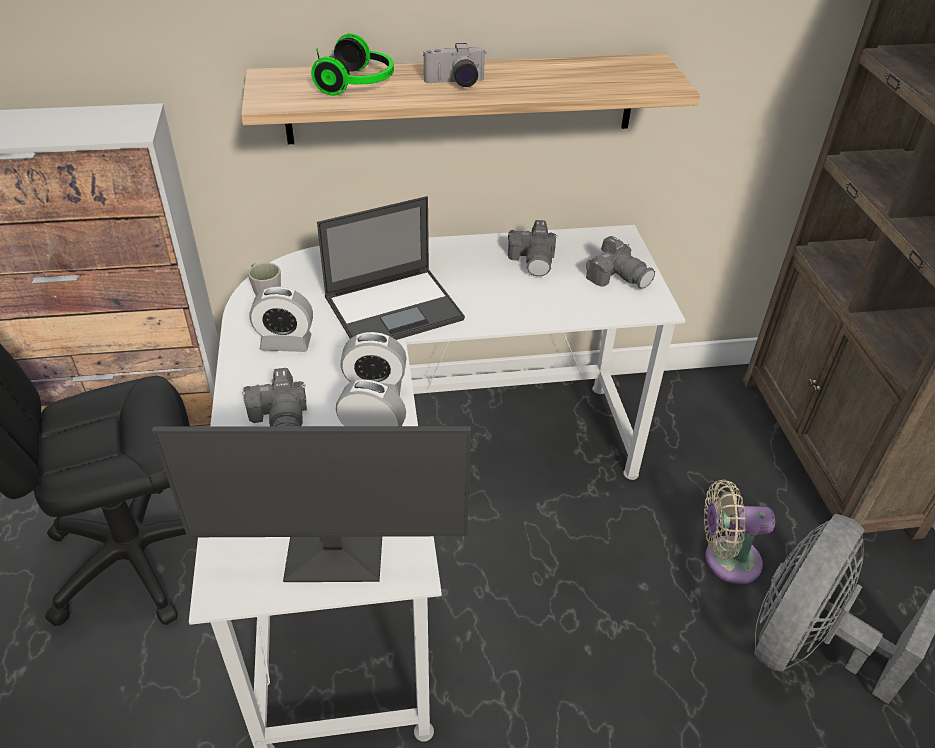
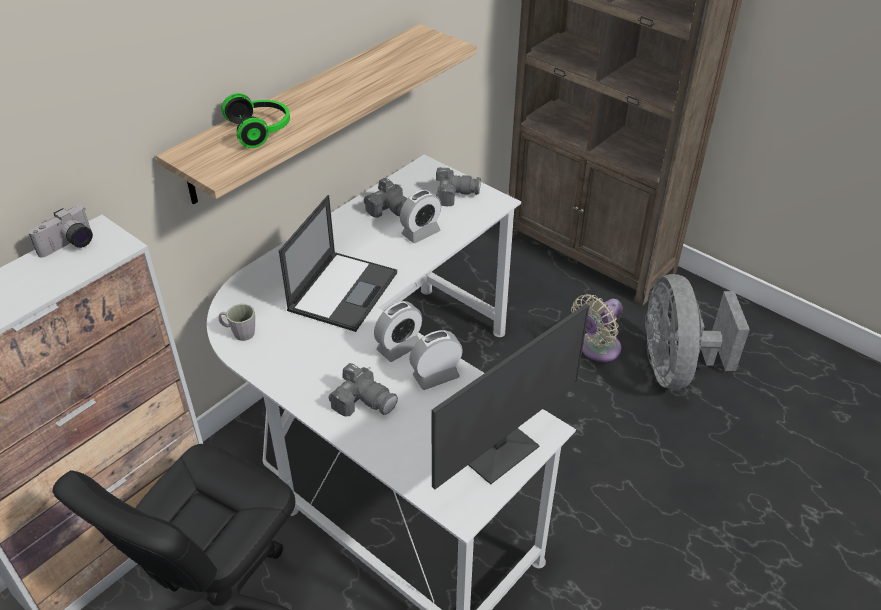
camera: 40 degrees left, 0 degrees up
alarm clock [249,287,313,352] -> alarm clock moved to [400,190,441,243]
camera [424,43,486,87] -> camera moved to [29,205,93,257]

